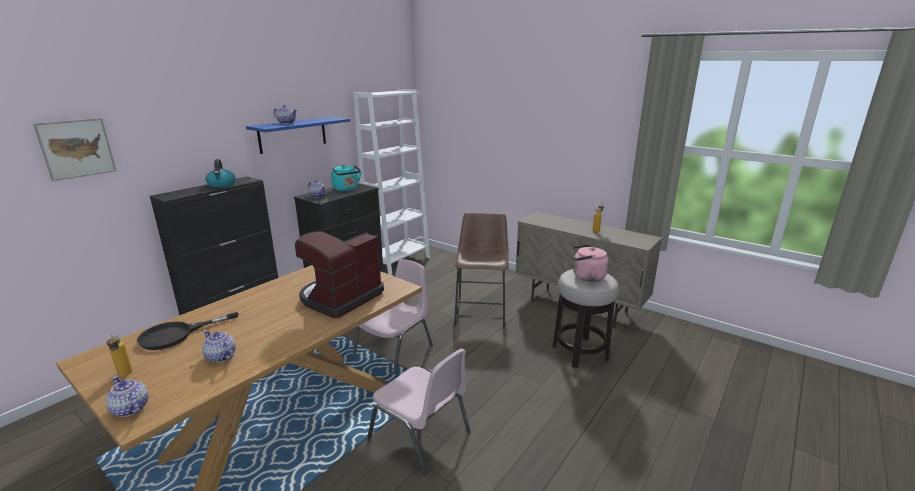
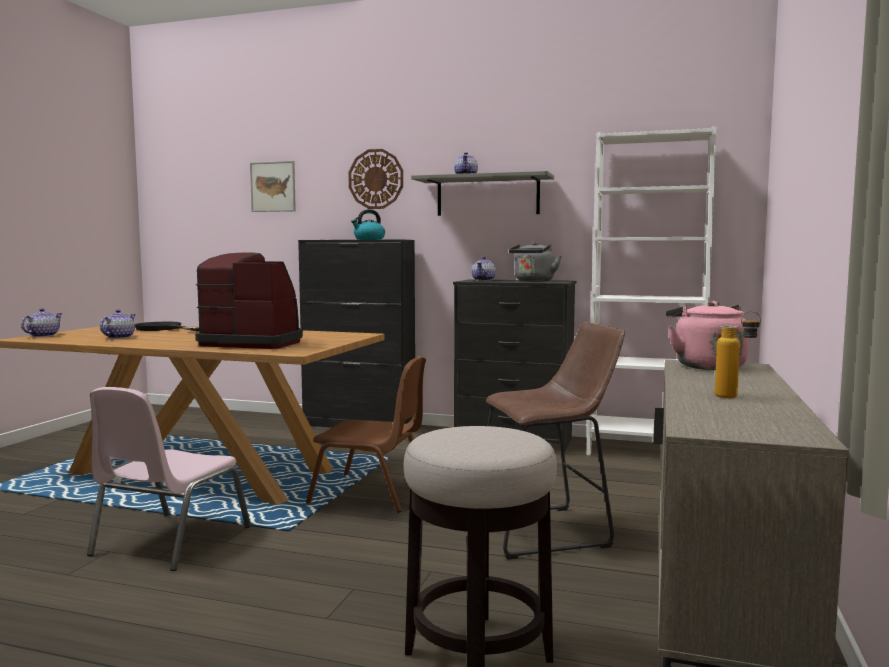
camera: 70 degrees right, 15 degrees down
bottle [106,335,132,376] -> none
blue shelf [246,117,350,154] -> grey shelf [411,171,554,216]
turquoise kettle [331,164,361,191] -> grey kettle [509,242,562,281]
pink chair [353,259,433,374] -> brown chair [306,356,426,513]
pink kettle [572,244,609,282] -> pink kettle moved to [666,301,749,370]
none -> wall clock [348,149,403,209]

